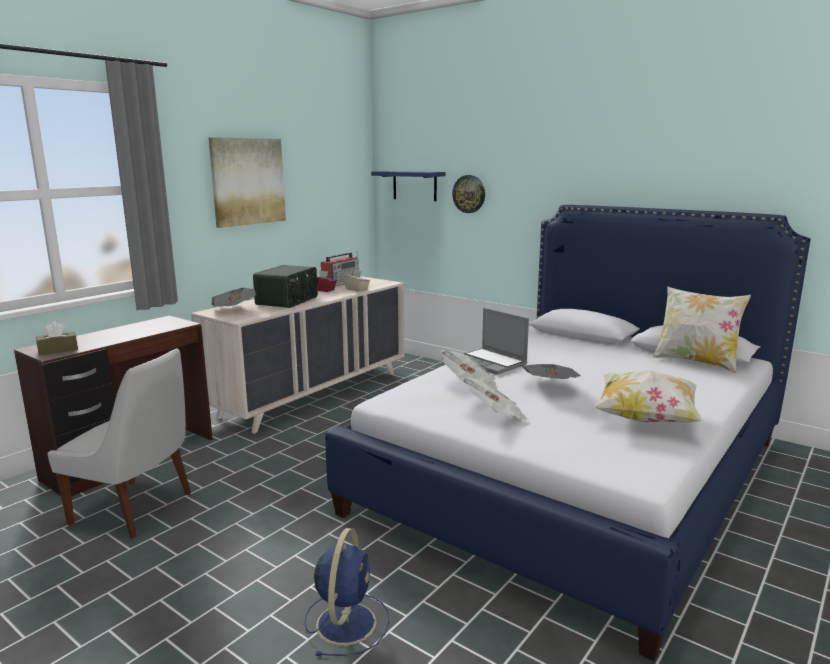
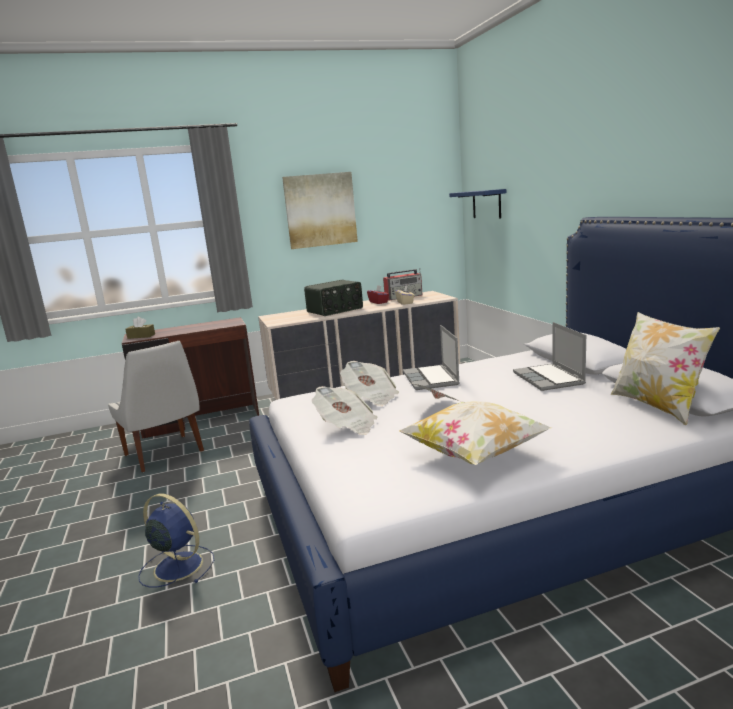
camera: 35 degrees right, 0 degrees up
newspaper [211,288,256,307] -> none
blue fan [305,528,389,656] -> blue fan turned 105 degrees counterclockwise [138,494,214,587]
wall clock [452,175,485,213] -> none
none -> laptop [513,322,586,391]

